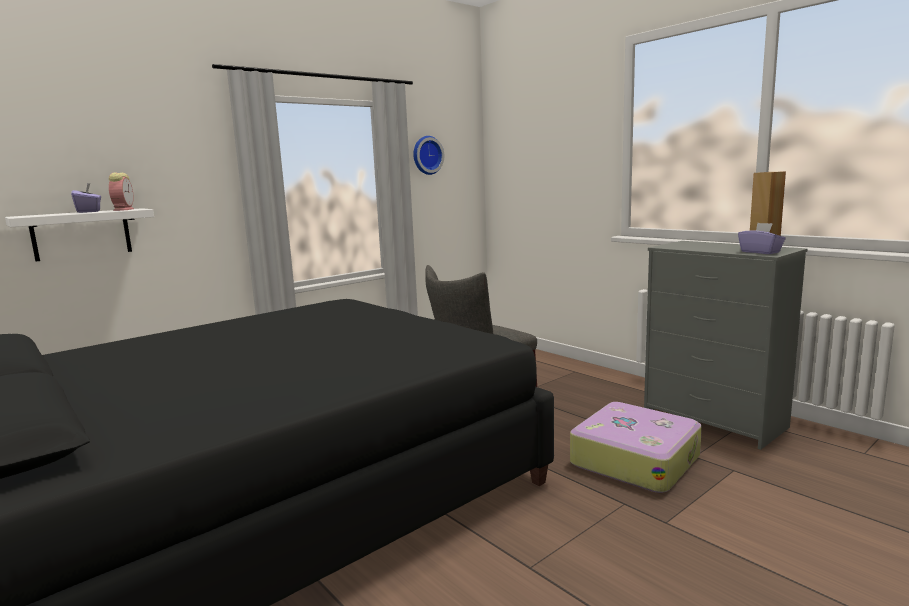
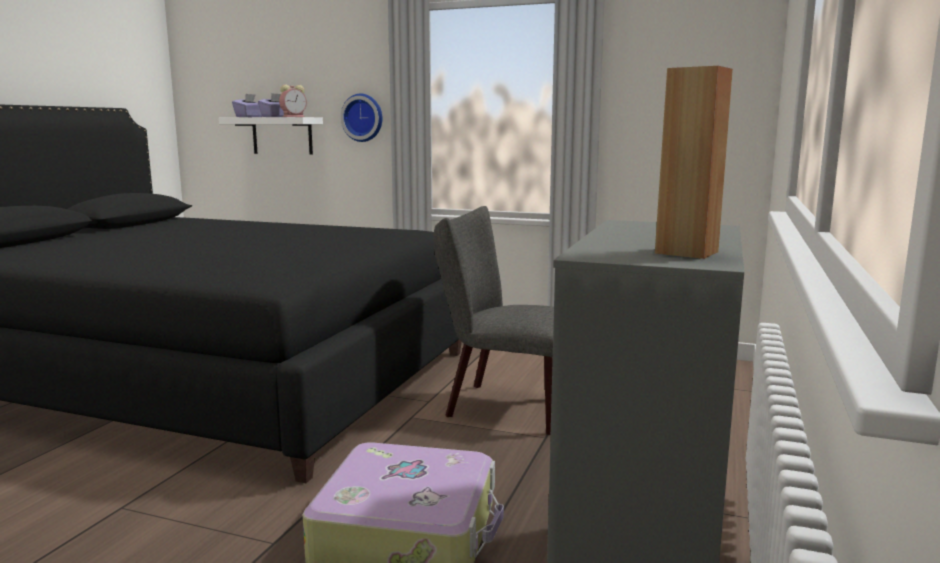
camera: 60 degrees right, 0 degrees up
wall clock [413,136,444,175] -> wall clock moved to [340,94,382,142]
purple tissue box [738,223,786,254] -> purple tissue box moved to [232,94,263,117]

